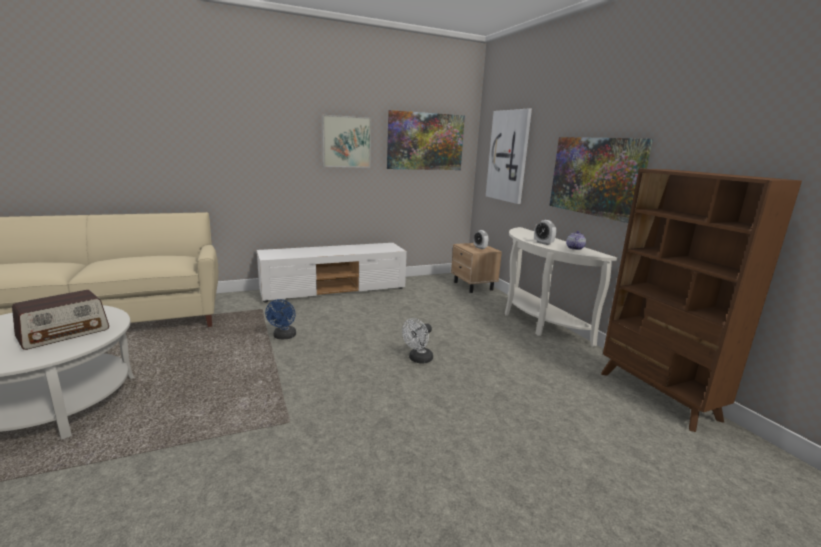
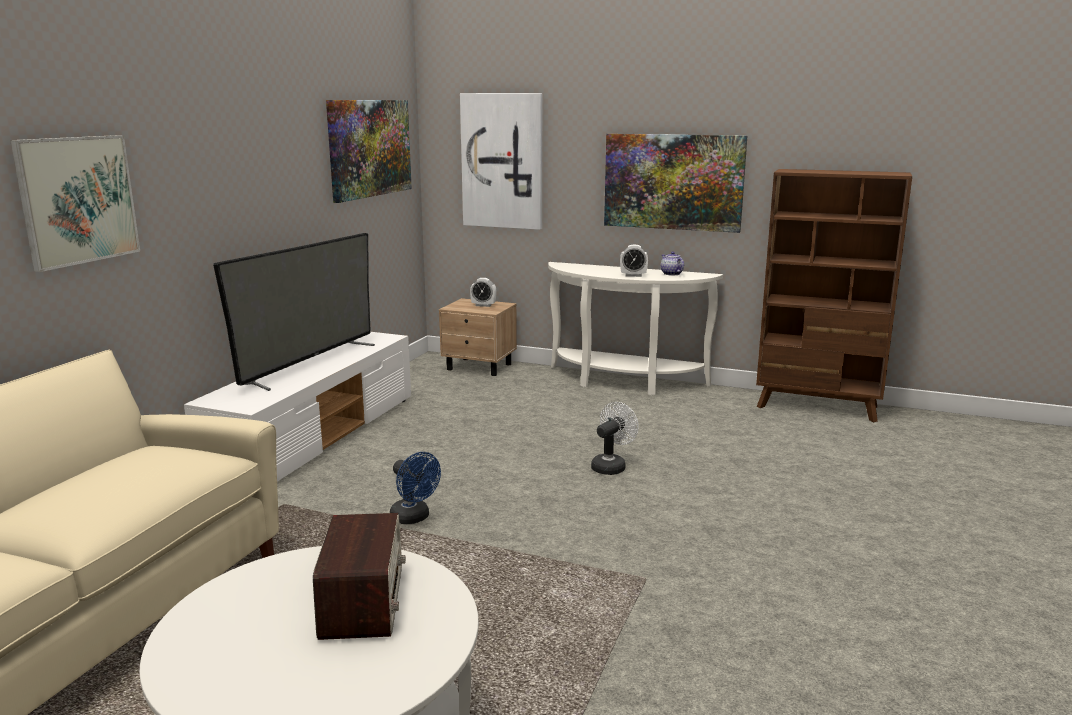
camera: 45 degrees left, 0 degrees up
picture [322,115,371,168] -> picture moved to [10,135,140,272]
white fan [402,318,433,364] -> white fan turned 135 degrees counterclockwise [591,402,639,475]
none -> television [213,233,375,391]

